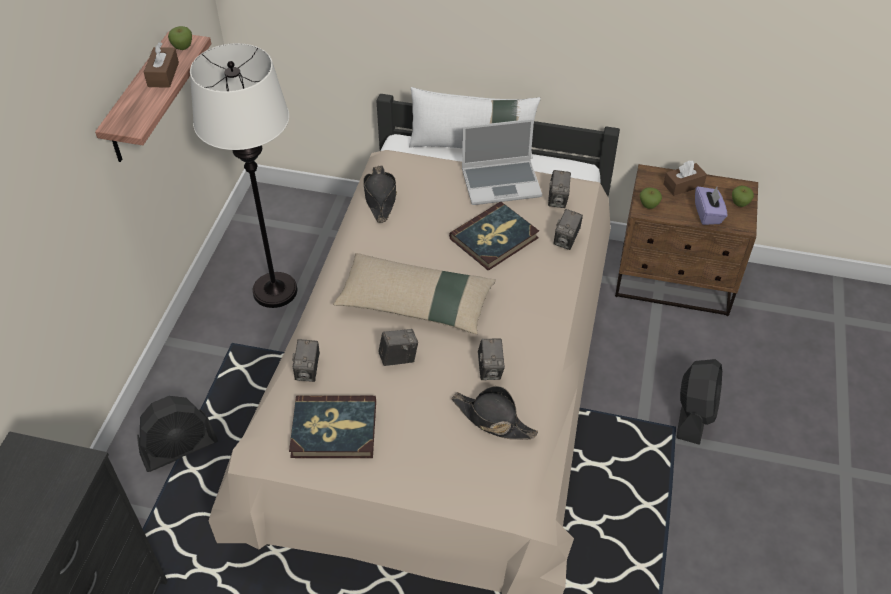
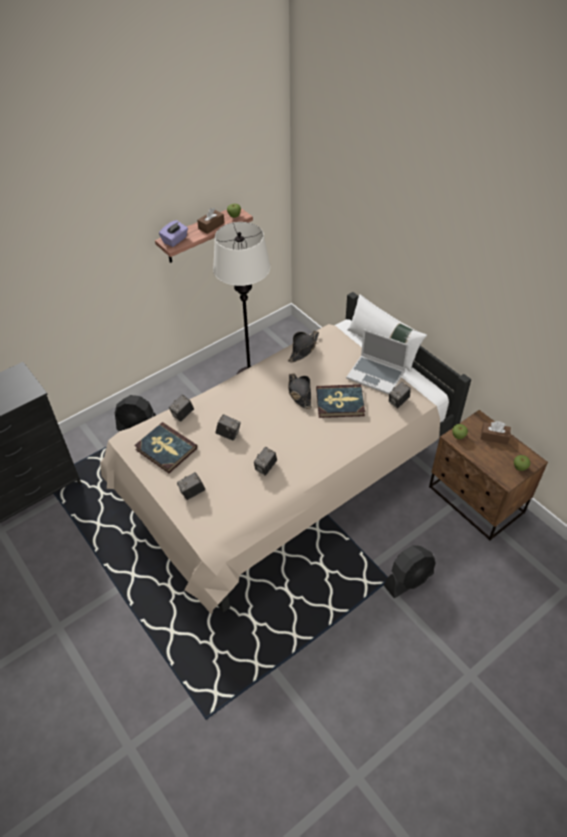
camera: 40 degrees right, 0 degrees up
beige pillow [333,253,496,334] -> none
black hat [451,386,538,440] -> black hat moved to [289,373,312,409]
camera [554,209,583,250] -> camera moved to [177,472,205,500]
purple tissue box [695,186,728,225] -> purple tissue box moved to [159,220,188,247]

